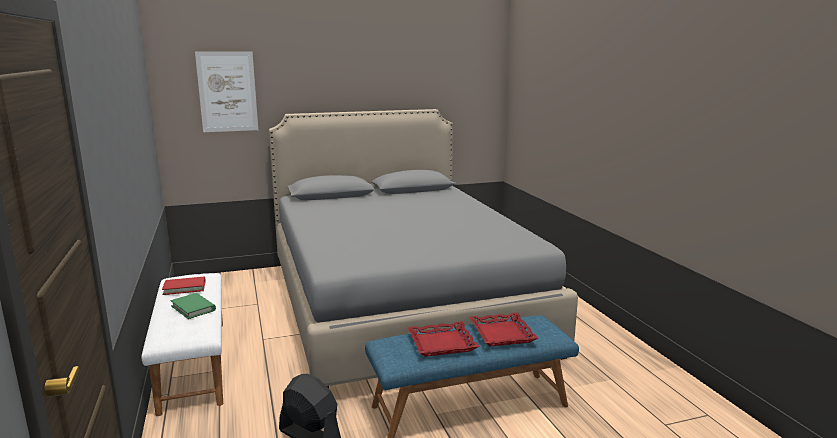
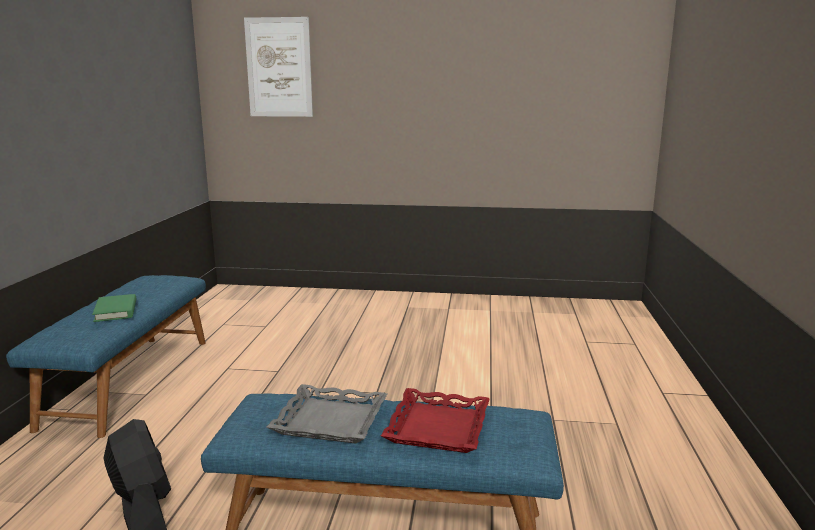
camera: 25 degrees right, 0 degrees up
white bench [141,273,223,416] -> blue bench [6,275,206,438]
red book [162,276,206,295] -> none
grey bed [269,109,578,388] -> none
red tray [408,321,479,357] -> grey tray [267,384,387,444]

